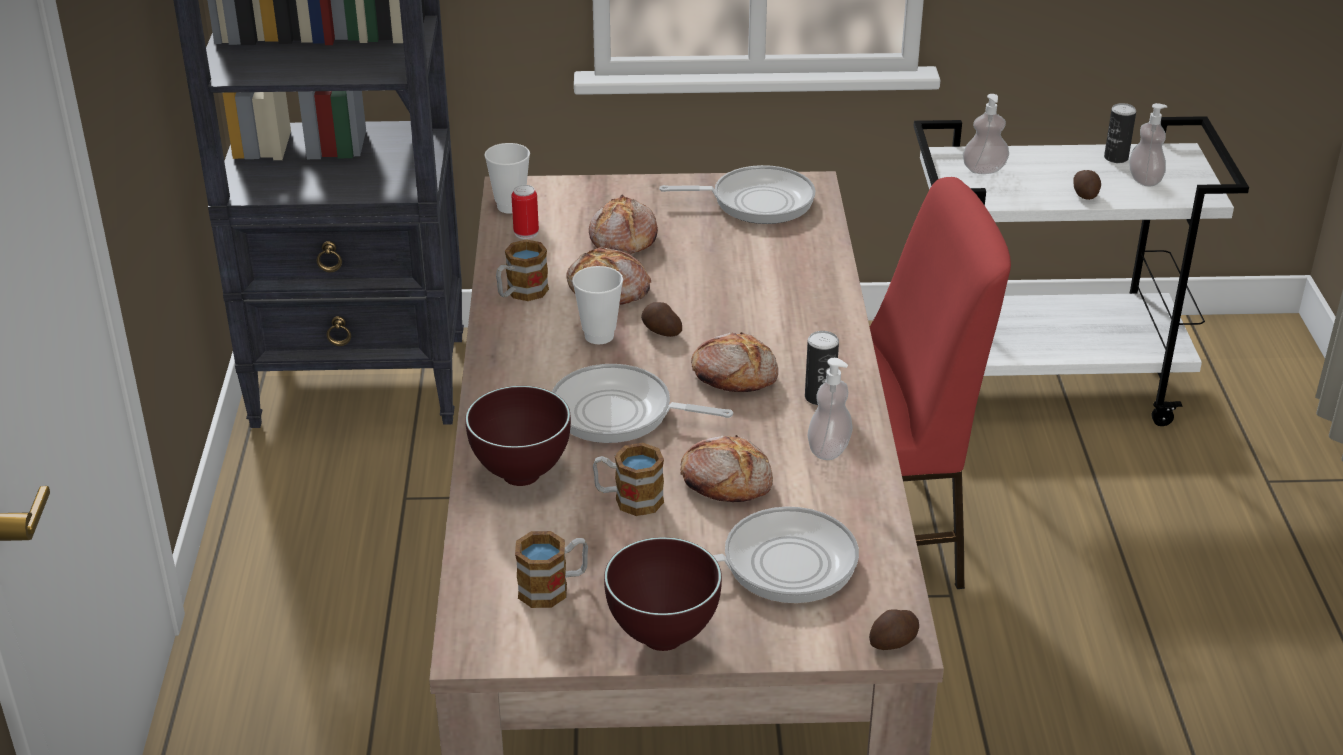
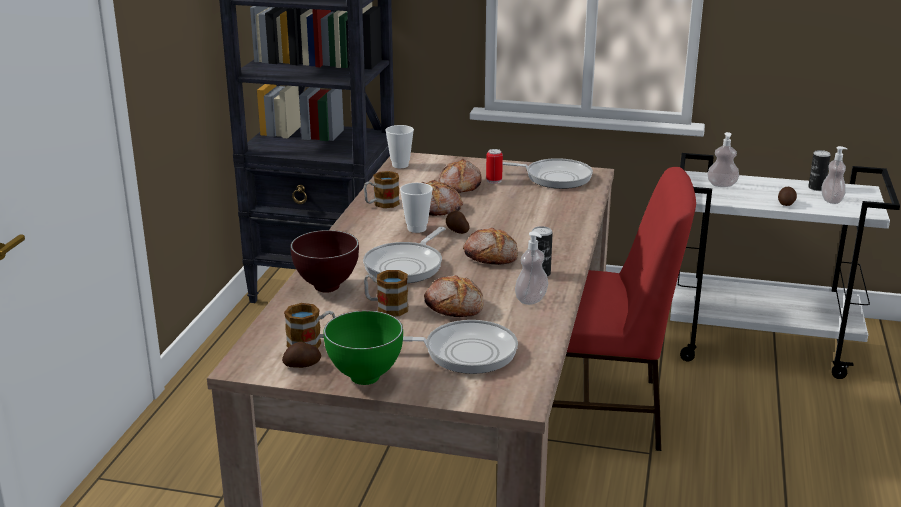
camera: 15 degrees right, 10 degrees down
can [511,185,539,239] -> can moved to [486,149,503,184]
frying pan [552,364,733,443] -> frying pan turned 90 degrees counterclockwise [363,227,446,283]
brown bowl [604,537,722,651] -> green bowl [323,310,403,385]
potato [869,610,919,650] -> potato moved to [282,342,321,368]

